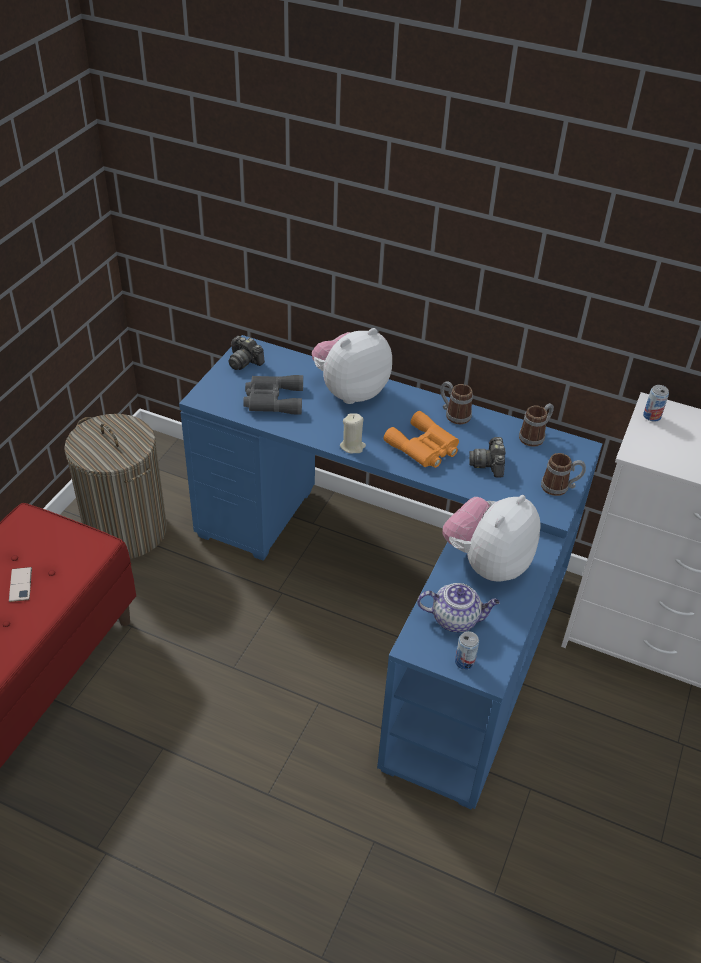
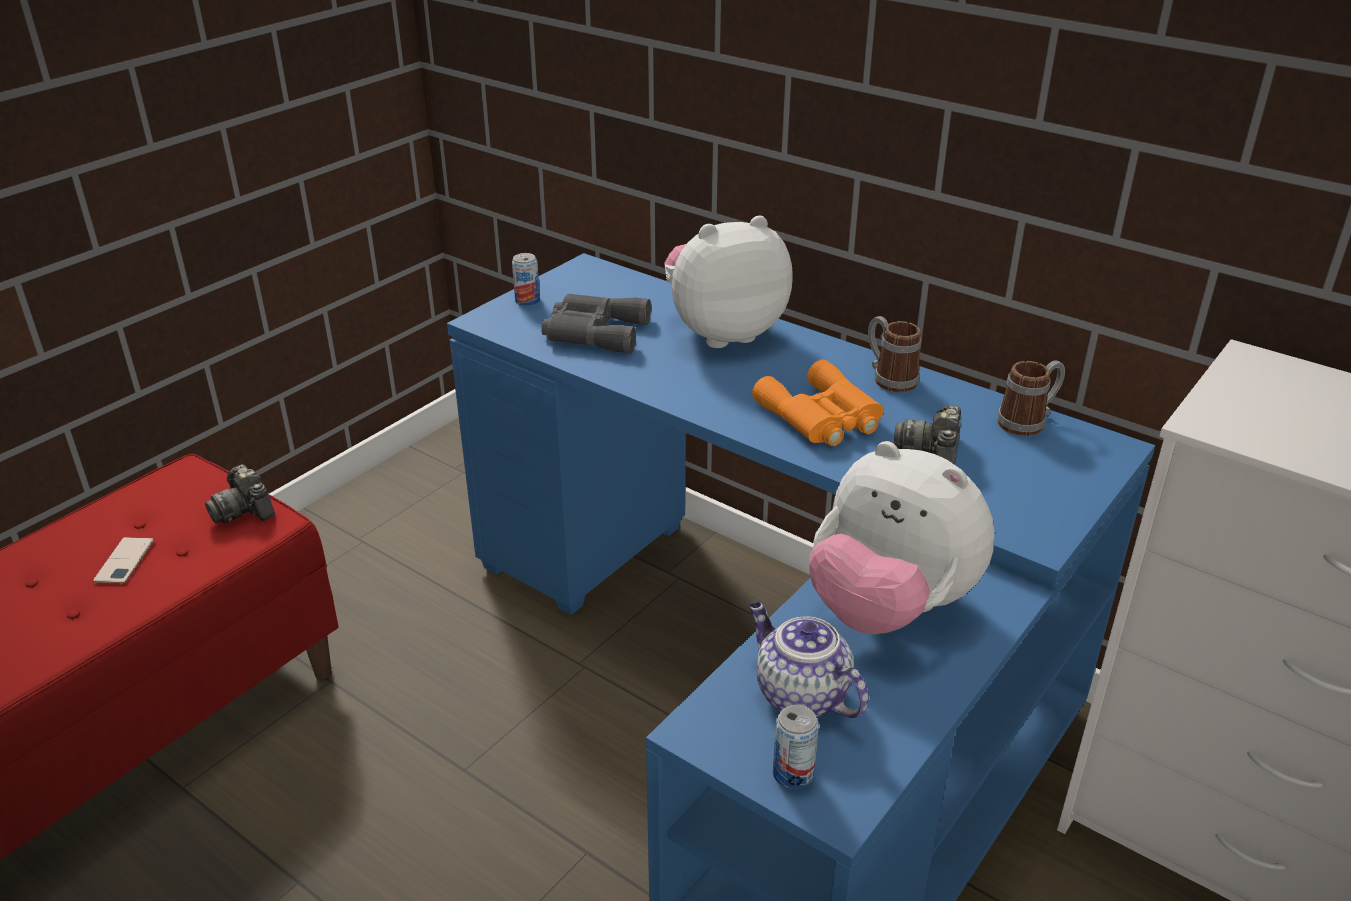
camera: 15 degrees right, 10 degrees down
laundry basket [64,414,167,559] -> none
camera [229,336,265,370] -> camera moved to [205,464,275,524]
beige candle [340,413,366,454] -> none
teapot [417,583,500,632] -> teapot turned 150 degrees counterclockwise [749,602,869,718]
plush toy [442,495,541,582] -> plush toy turned 105 degrees counterclockwise [809,441,995,634]
mug [541,453,586,496] -> none
can [643,385,669,422] -> can moved to [512,253,540,306]

